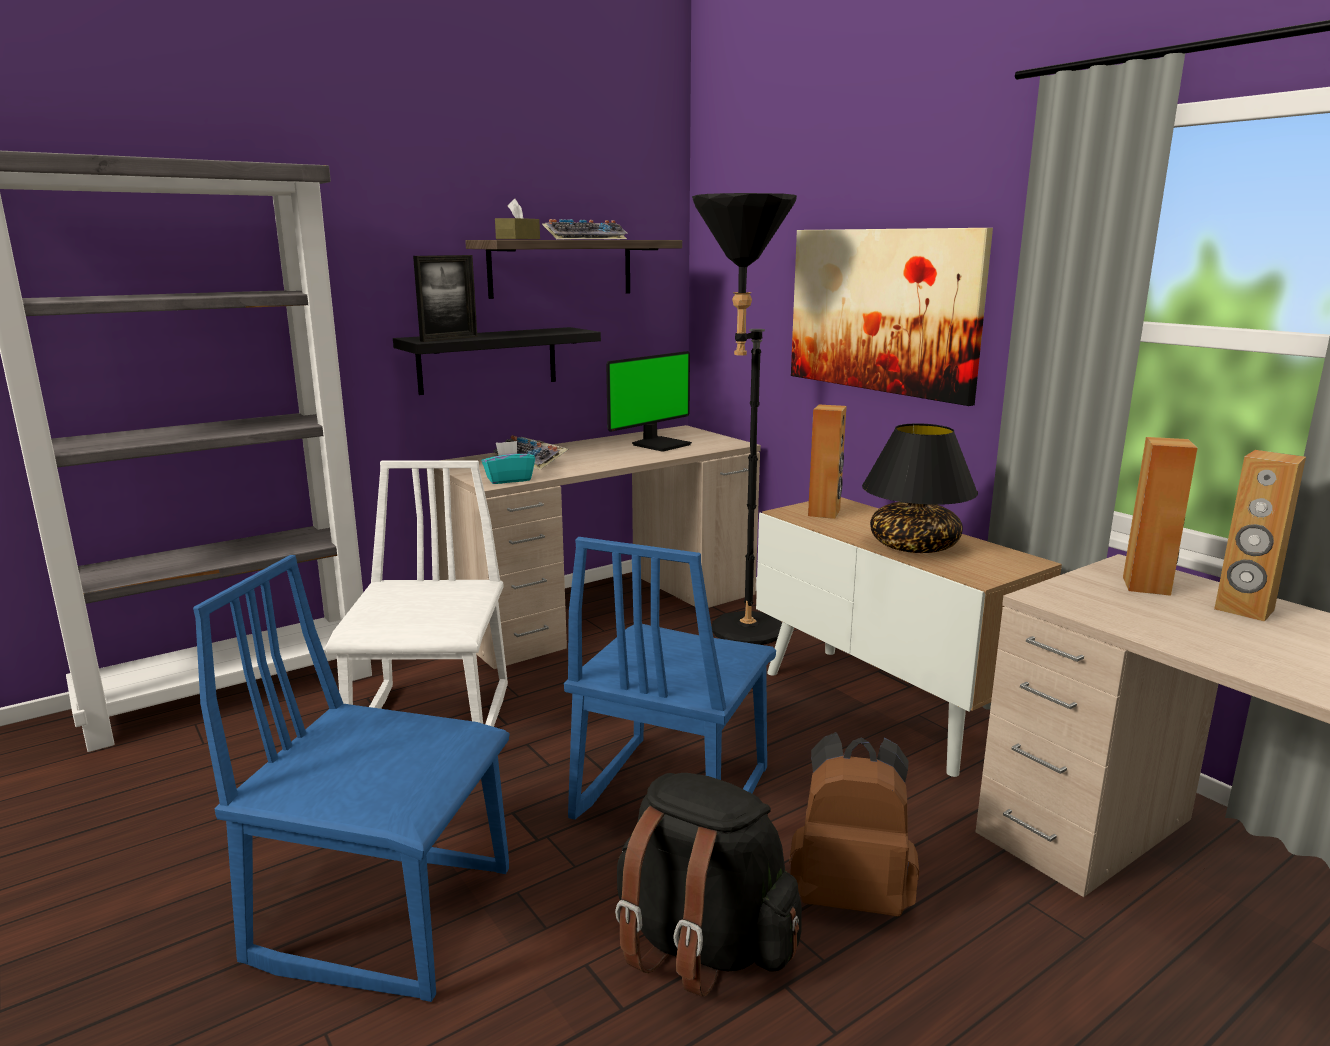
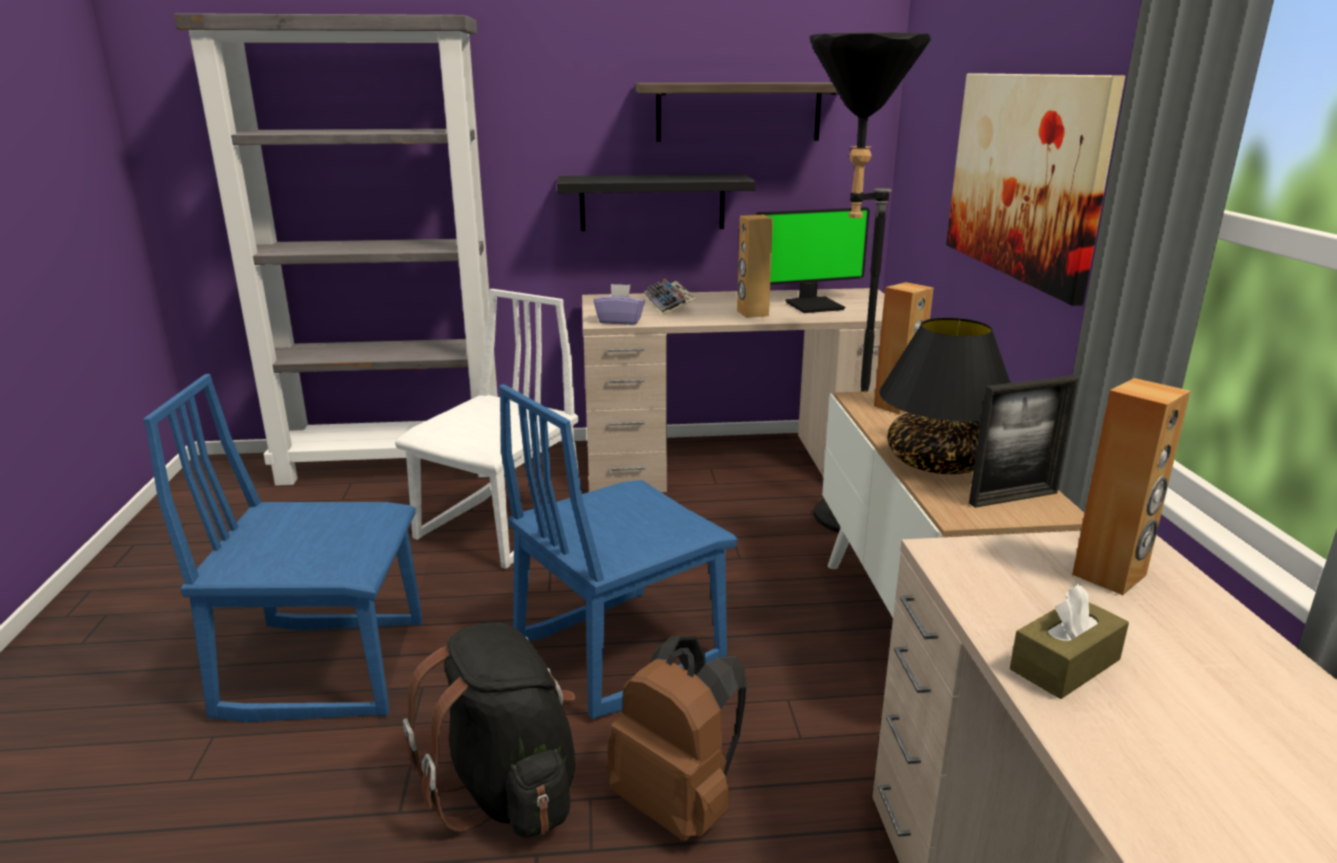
camera: 30 degrees right, 5 degrees up
blue chair [193,555,510,1002] -> blue chair turned 45 degrees counterclockwise [143,374,422,722]
picture frame [413,255,477,342] -> picture frame moved to [969,375,1079,508]
turquoise tissue box [482,441,535,484] -> purple tissue box [594,284,645,325]
brown tissue box [495,199,540,239] -> brown tissue box moved to [1010,584,1129,699]
keyboard [541,219,628,239] -> none
brown speaker [1214,450,1306,622] -> brown speaker moved to [737,215,773,318]

